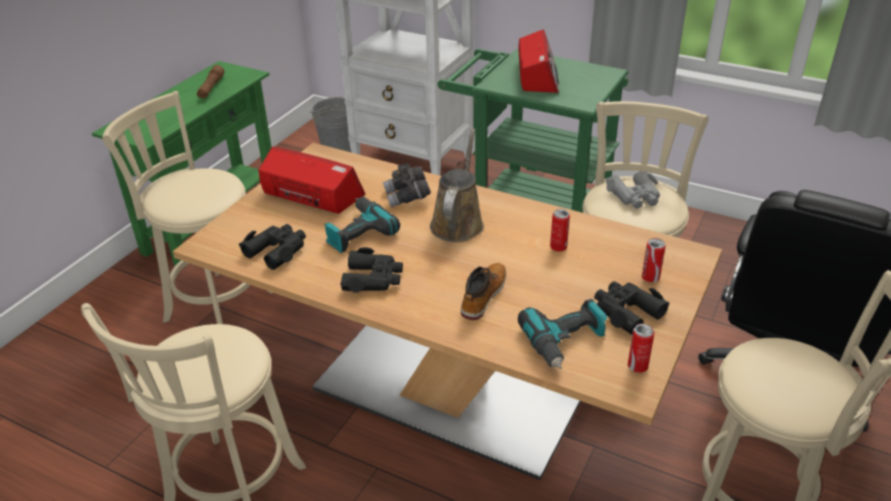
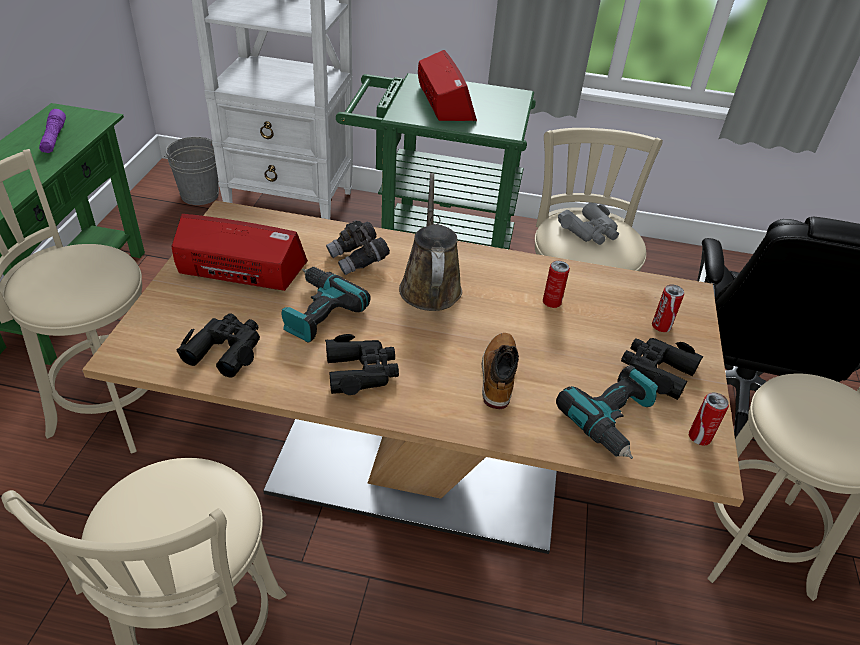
camera: 20 degrees left, 5 degrees up
brown flashlight [197,65,224,98] -> purple flashlight [39,109,66,153]

